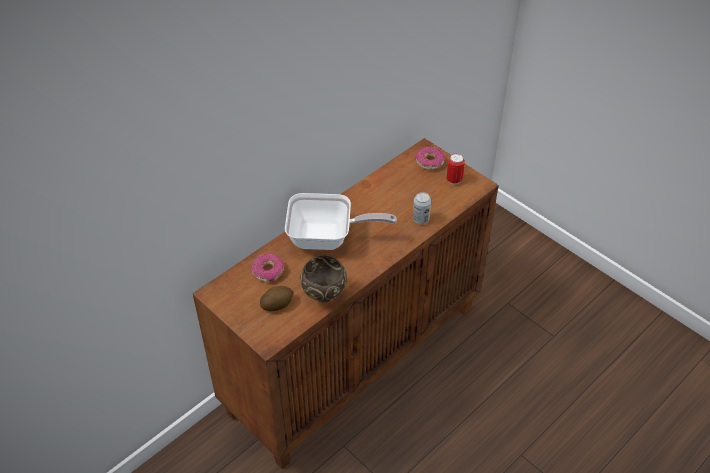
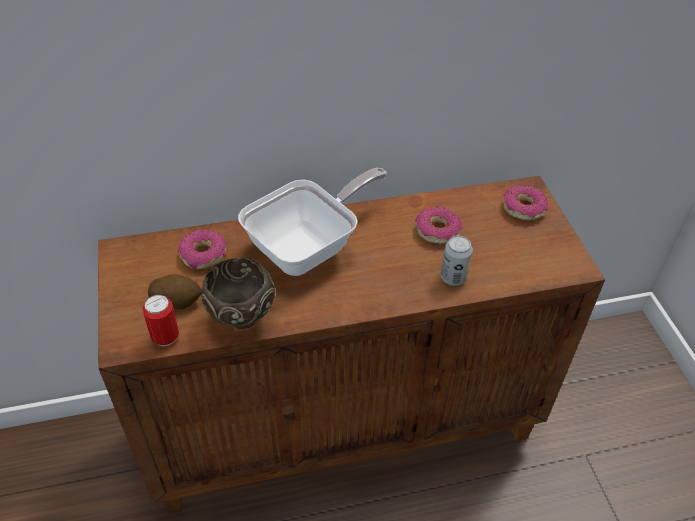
camera: 30 degrees right, 0 degrees up
frying pan [285,193,397,250] -> frying pan turned 75 degrees counterclockwise [238,168,387,276]
can [447,154,465,185] -> can moved to [142,295,179,346]
none -> donut [415,207,463,244]

